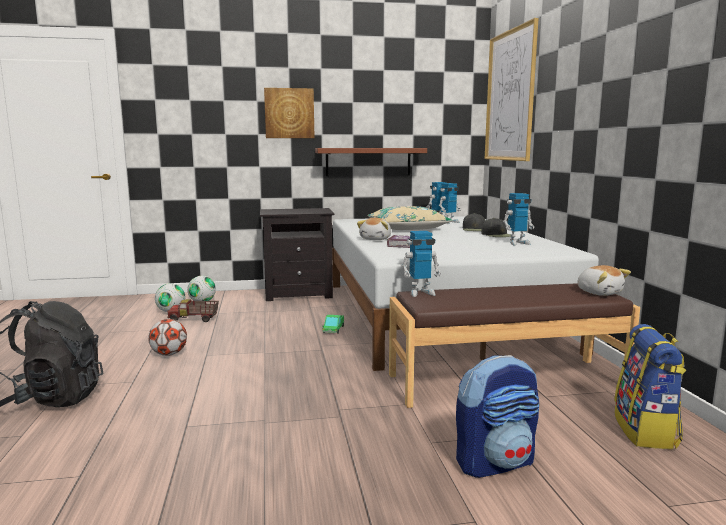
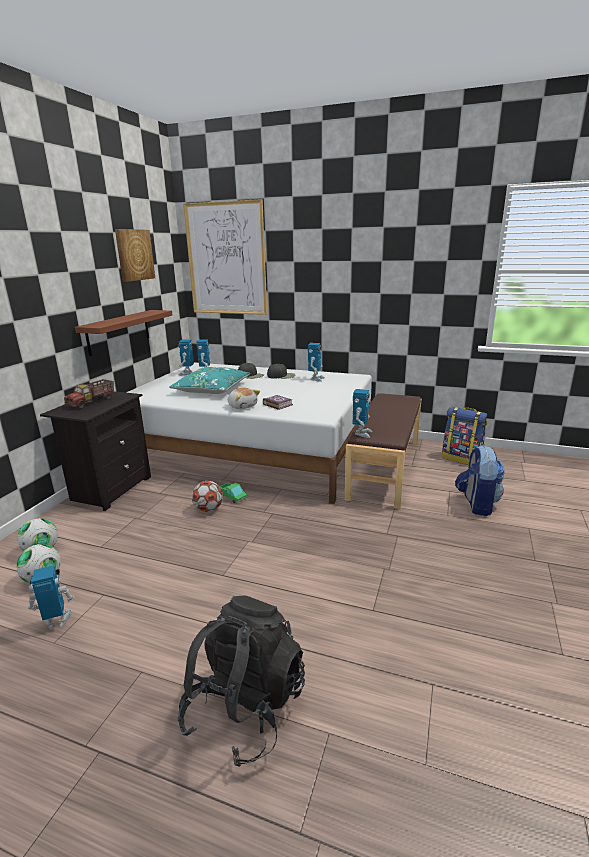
camera: 60 degrees left, 10 degrees up
football [148,319,187,356] -> football moved to [192,481,223,512]
toy truck [167,299,219,322] -> toy truck moved to [64,379,114,409]
picture [264,88,314,138] -> picture moved to [115,229,155,282]
beige pillow [368,206,452,230] -> turquoise pillow [169,367,250,394]
plush toy [577,265,631,296] -> none
none -> toy robot [28,565,75,631]

